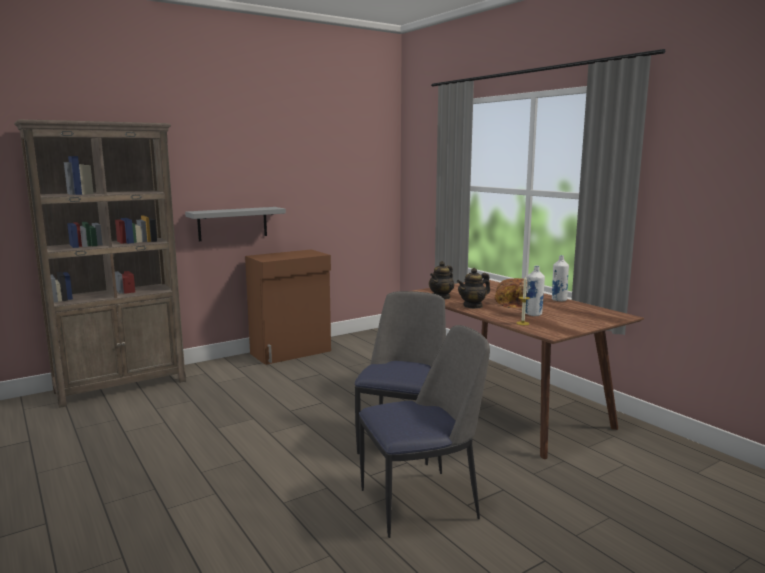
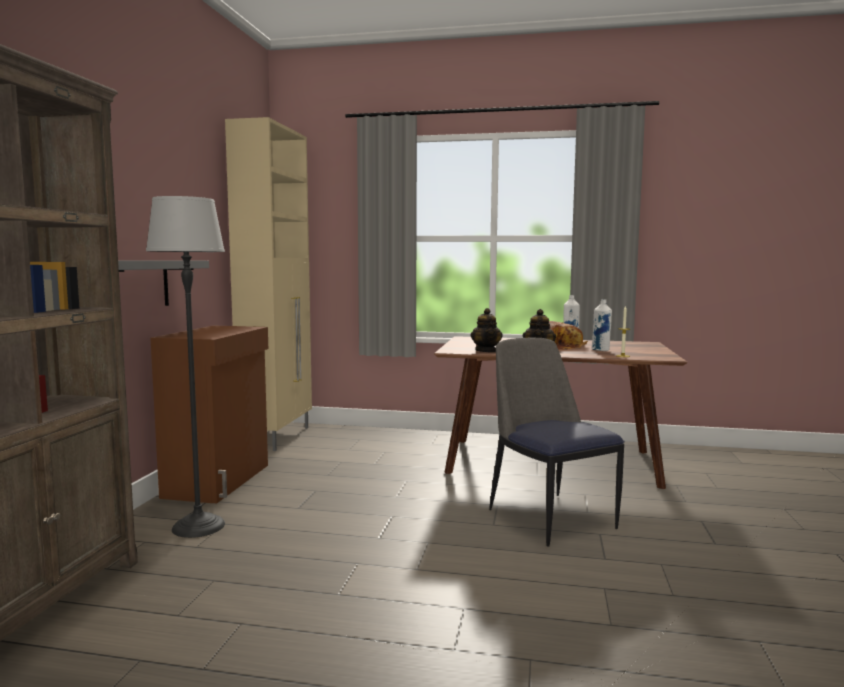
camera: 45 degrees left, 5 degrees down
chair [359,325,490,538] -> none
none -> floor lamp [146,196,225,538]
none -> beige cabinet [225,117,312,451]

